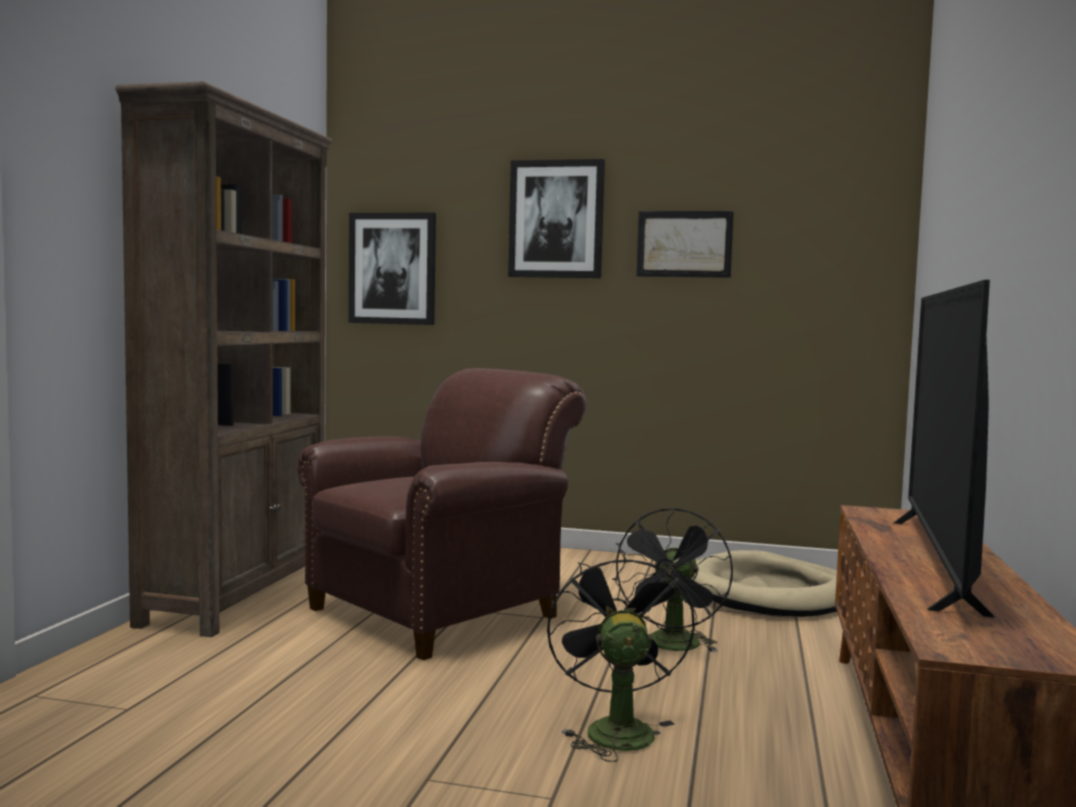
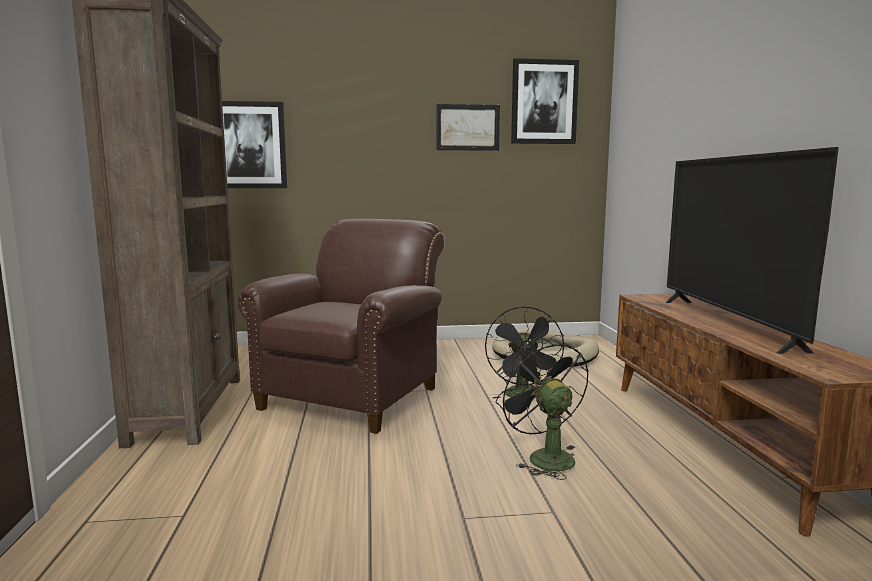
camera: 20 degrees left, 5 degrees up
picture [508,159,605,278] -> picture moved to [511,58,579,144]

